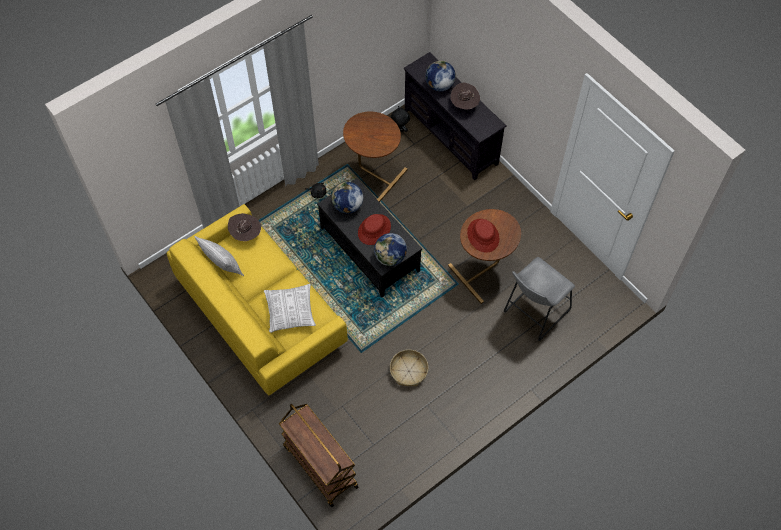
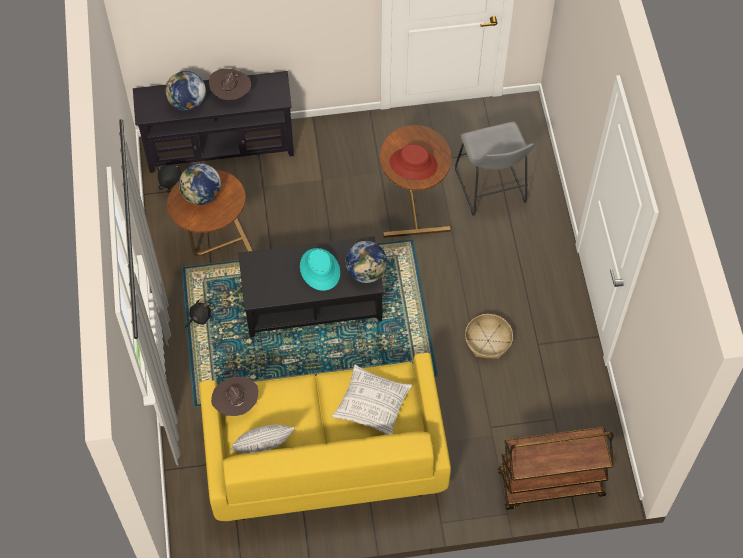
camera: 60 degrees left, 0 degrees up
globe [331,182,363,214] -> globe moved to [179,163,221,205]
red hat [358,214,391,245] -> turquoise hat [300,248,340,291]

